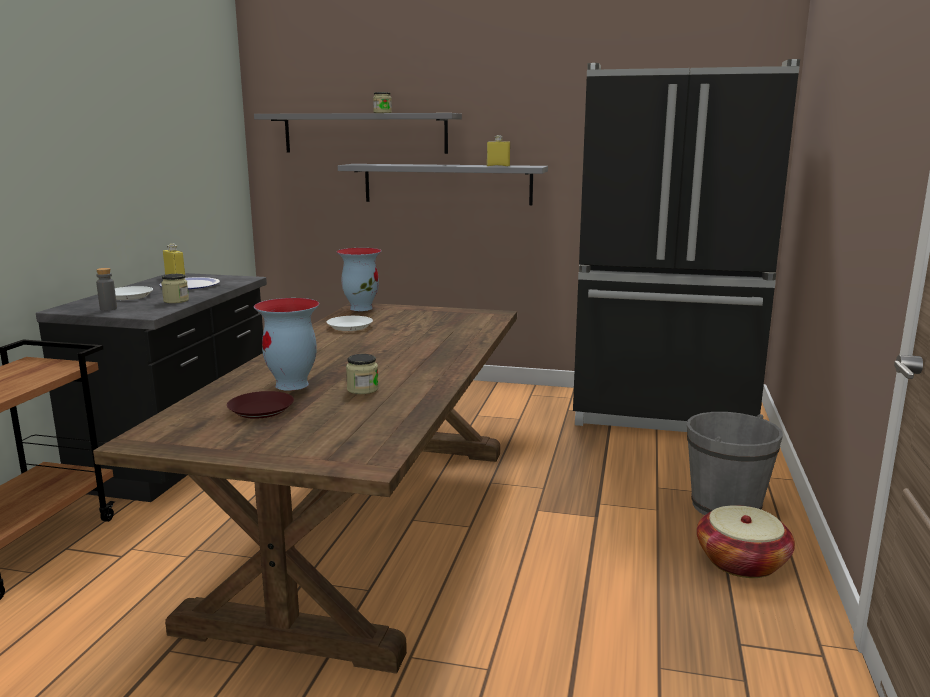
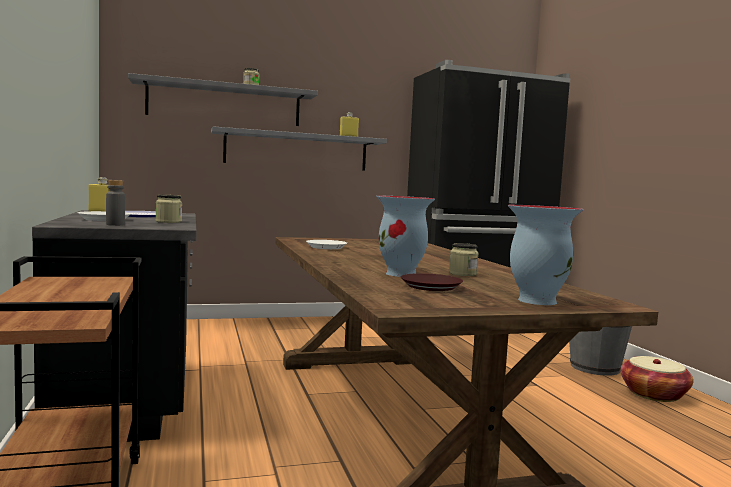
camera: 30 degrees left, 10 degrees down
vase [337,248,381,311] -> vase moved to [508,205,584,305]

